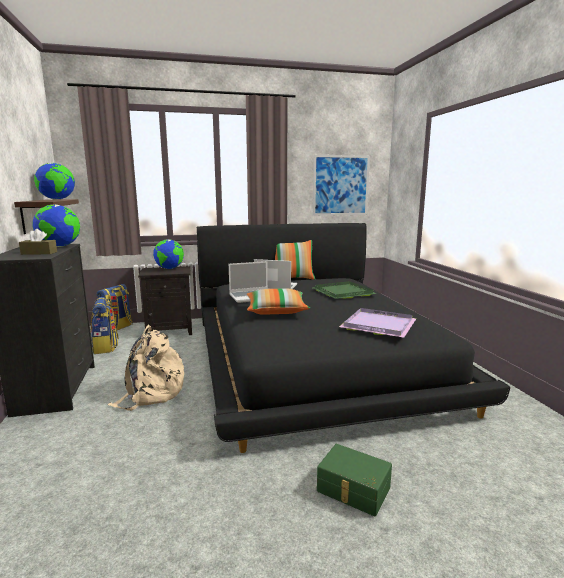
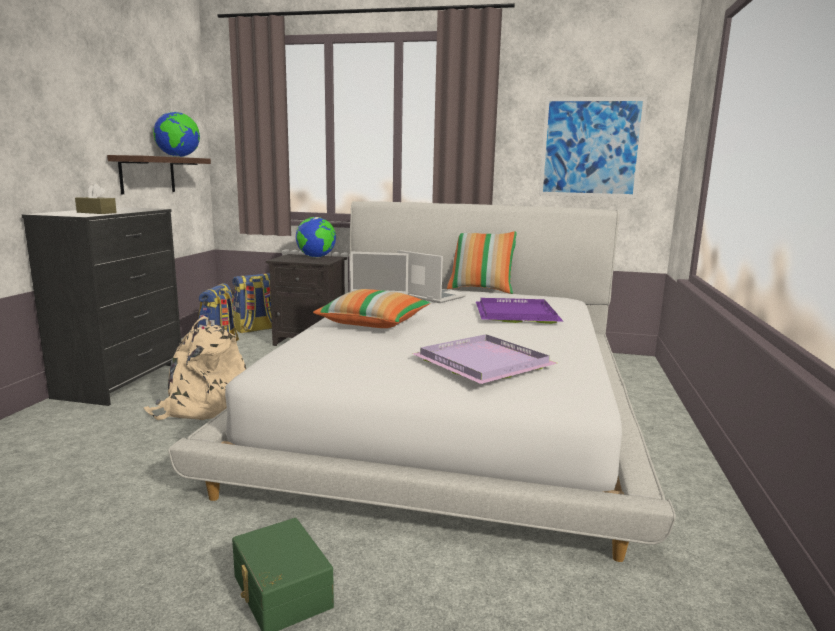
camera: 25 degrees right, 0 degrees up
globe [33,204,80,247] -> none
black bed [197,223,510,453] -> white bed [168,201,676,562]
green tray [313,281,377,299] -> purple tray [476,298,564,324]

